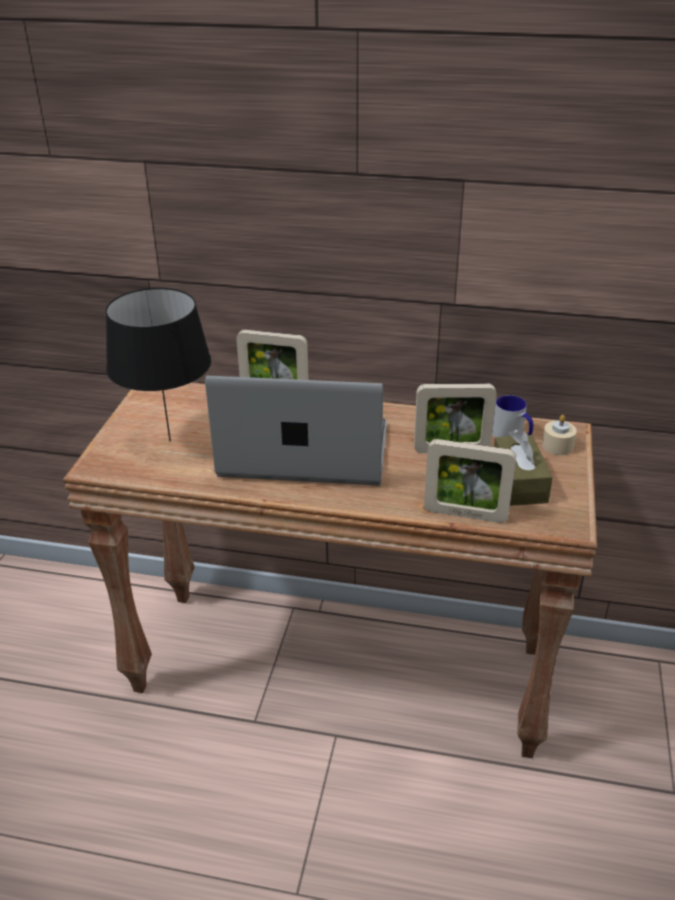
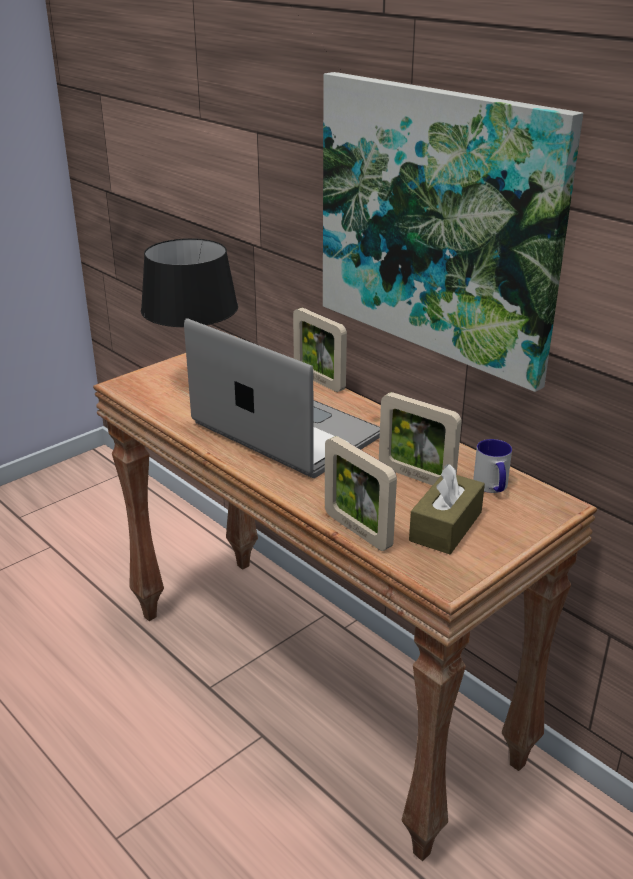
camera: 35 degrees right, 5 degrees down
beige candle [542,415,577,455] -> none
none -> picture [323,72,583,392]

